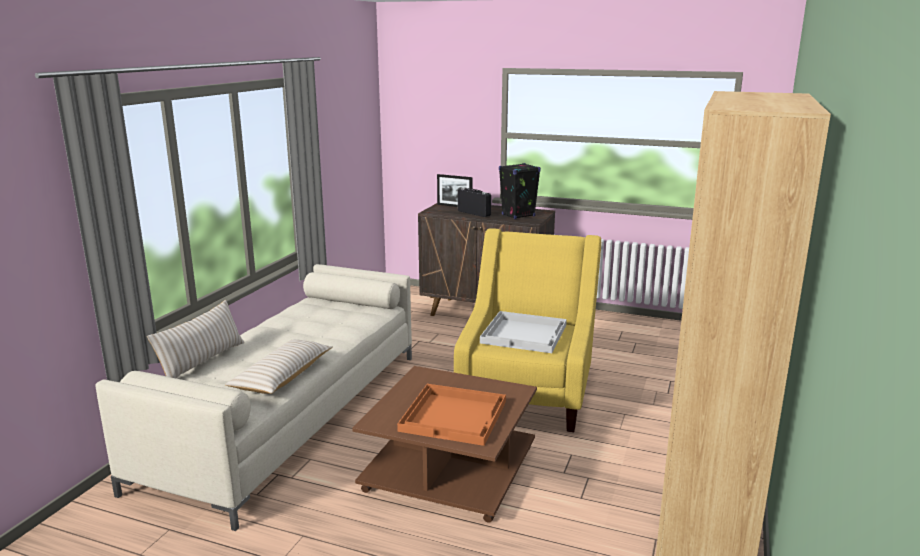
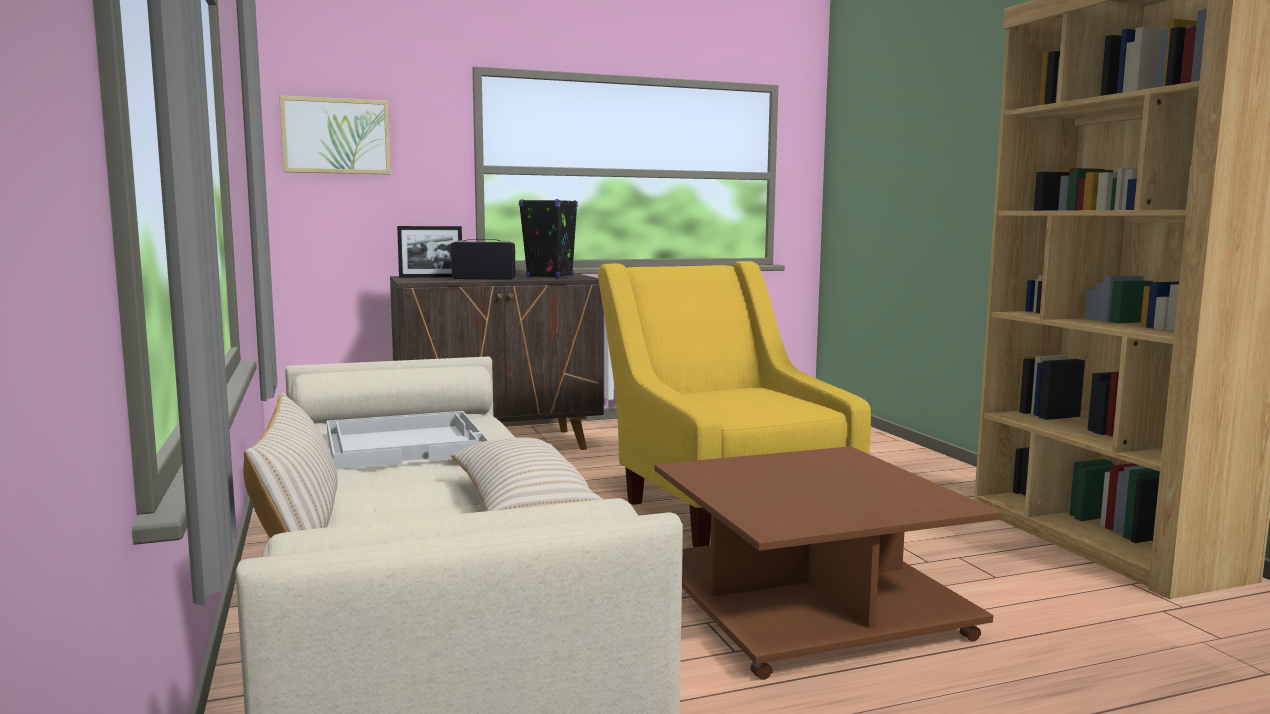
camera: 40 degrees left, 10 degrees down
orange tray [397,384,506,446] -> none
white tray [480,311,567,353] -> white tray moved to [327,411,490,470]
none -> picture [279,95,391,175]

